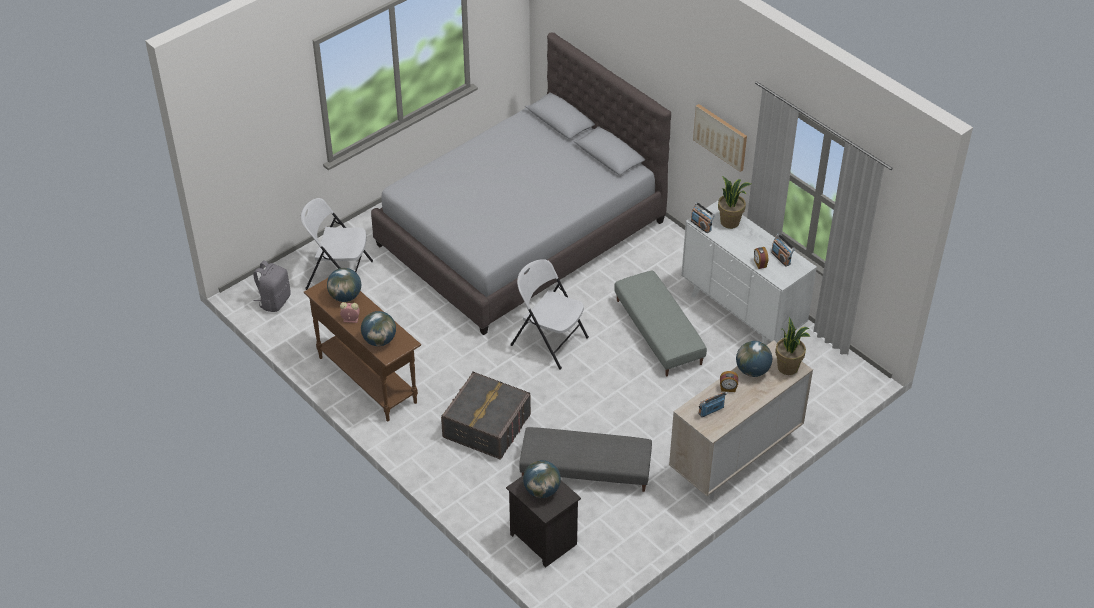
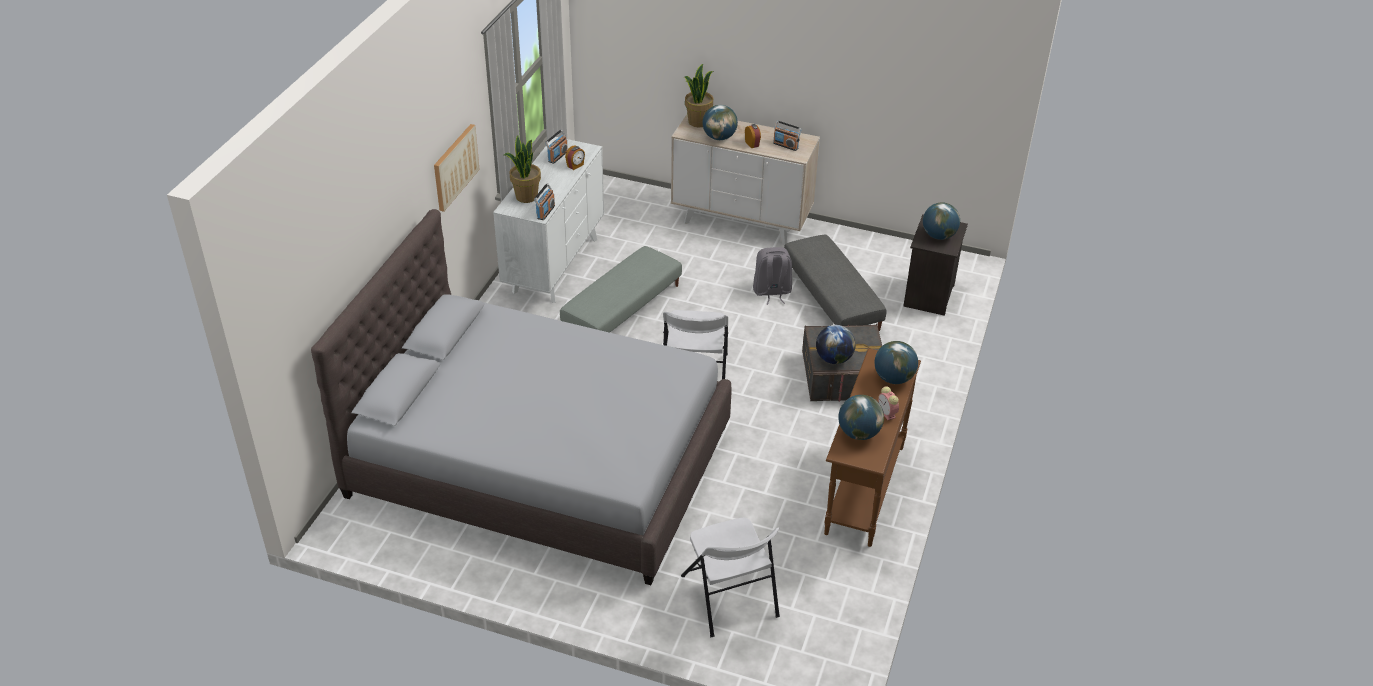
camera: 120 degrees left, 5 degrees down
grey backpack [253,260,291,312] -> grey backpack moved to [753,247,792,305]
none -> globe [816,325,856,364]

